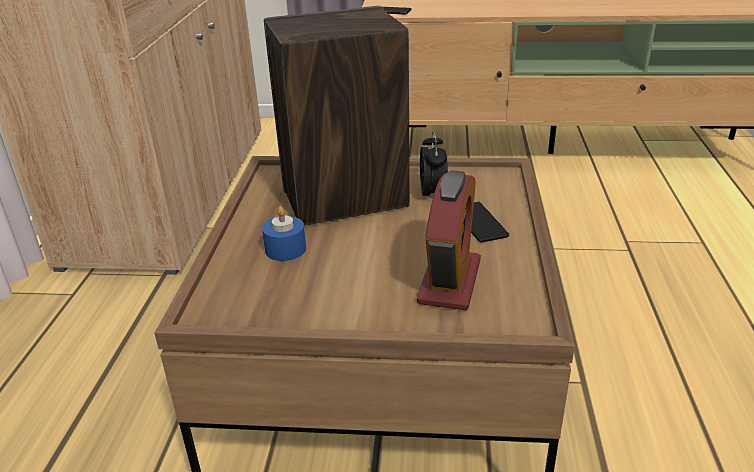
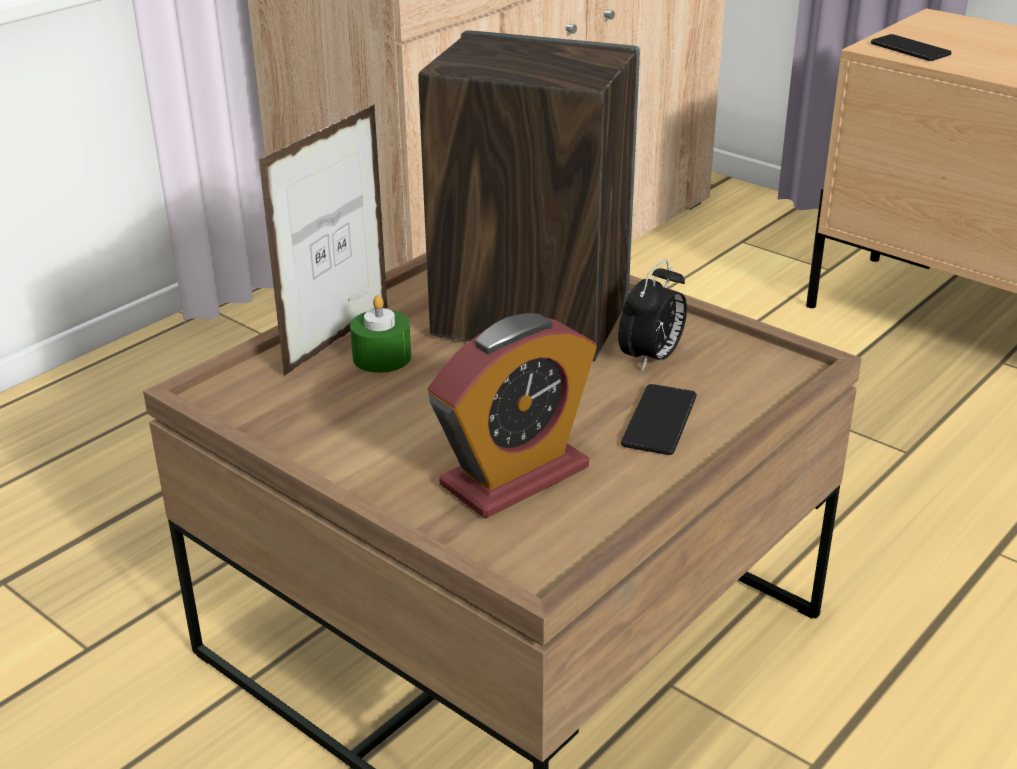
camera: 35 degrees right, 0 degrees up
blue candle [262,206,306,261] -> green candle [350,295,411,373]
none -> picture frame [259,104,388,376]

